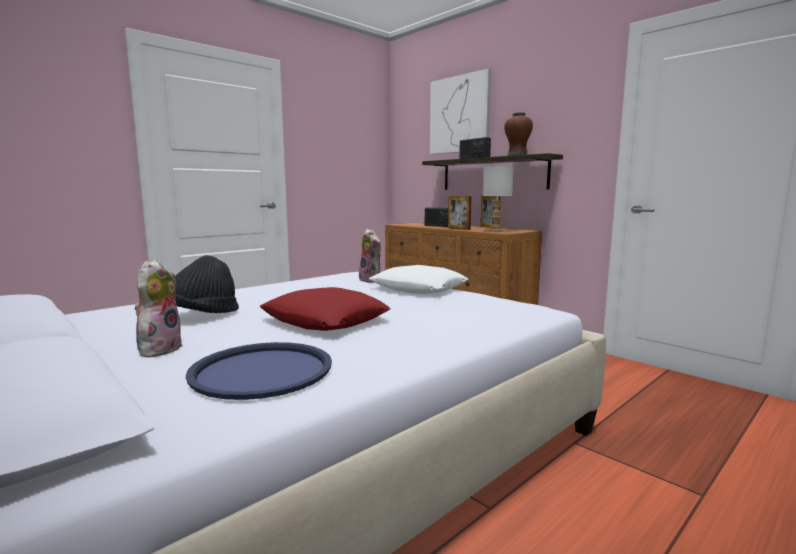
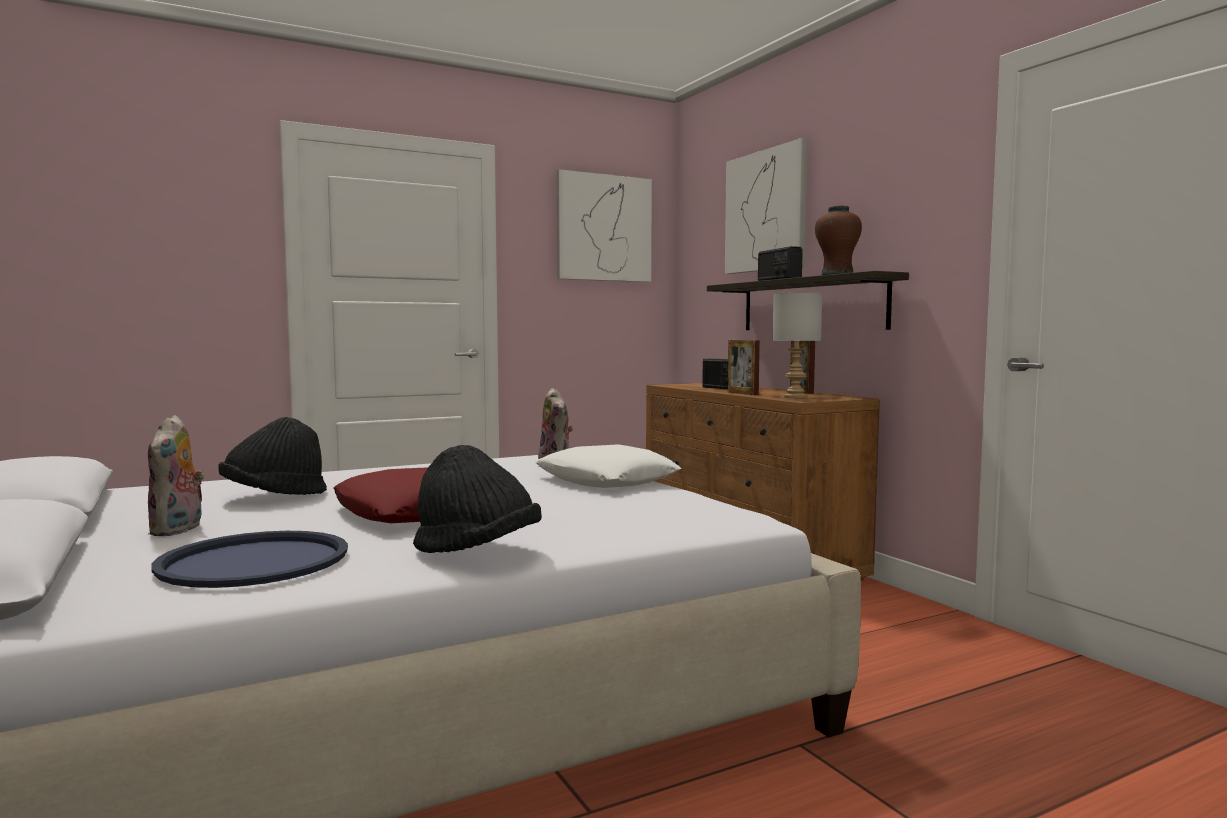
camera: 15 degrees right, 5 degrees down
plush toy [135,260,183,358] -> plush toy turned 150 degrees clockwise [148,415,204,536]
none -> black hat [413,445,542,553]
none -> picture [556,169,652,282]

